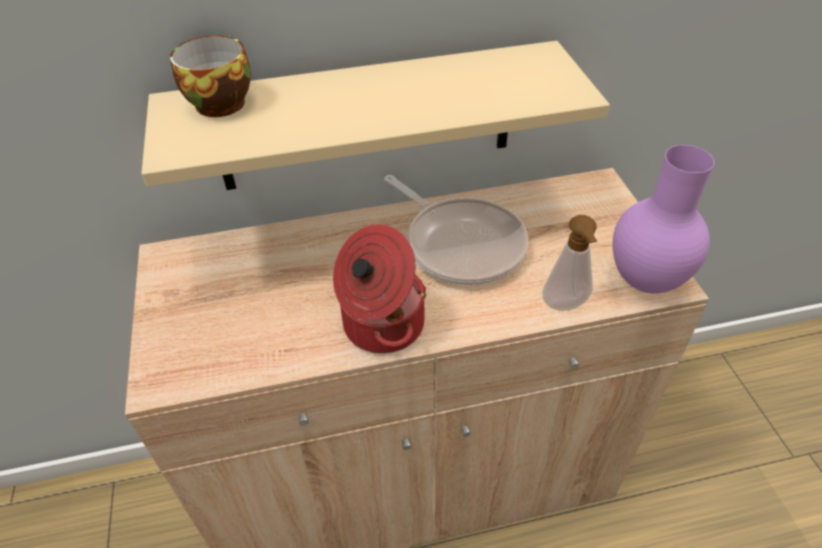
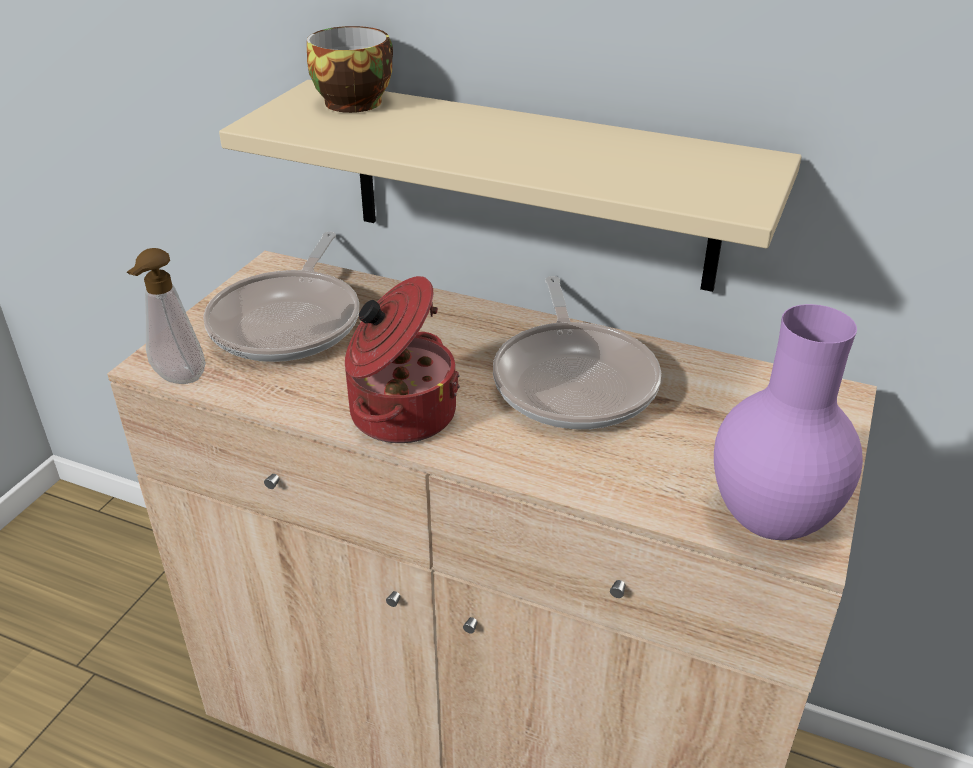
camera: 35 degrees right, 10 degrees down
soap dispenser [543,215,597,311] -> soap dispenser moved to [127,248,206,384]
none -> frying pan [203,232,359,362]

